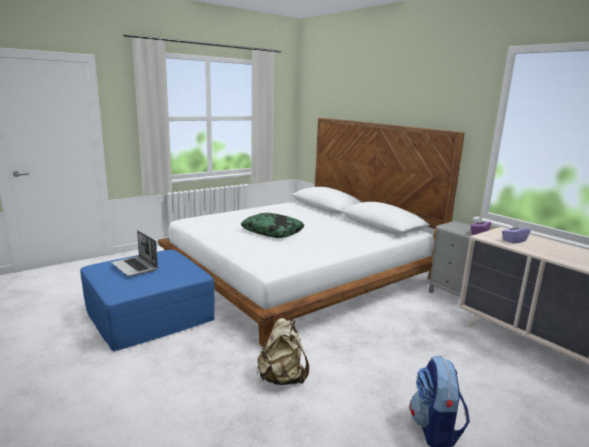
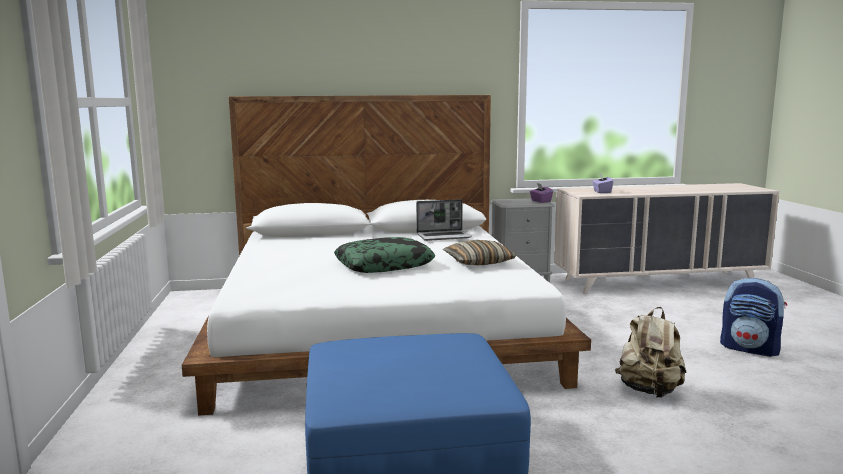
camera: 60 degrees left, 5 degrees down
laptop [111,230,158,276] -> laptop moved to [416,199,472,241]
none -> pillow [443,240,517,265]

